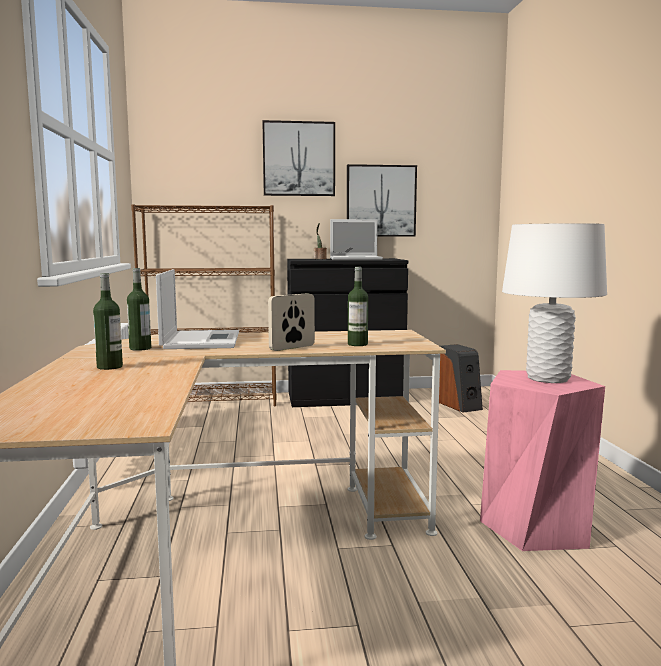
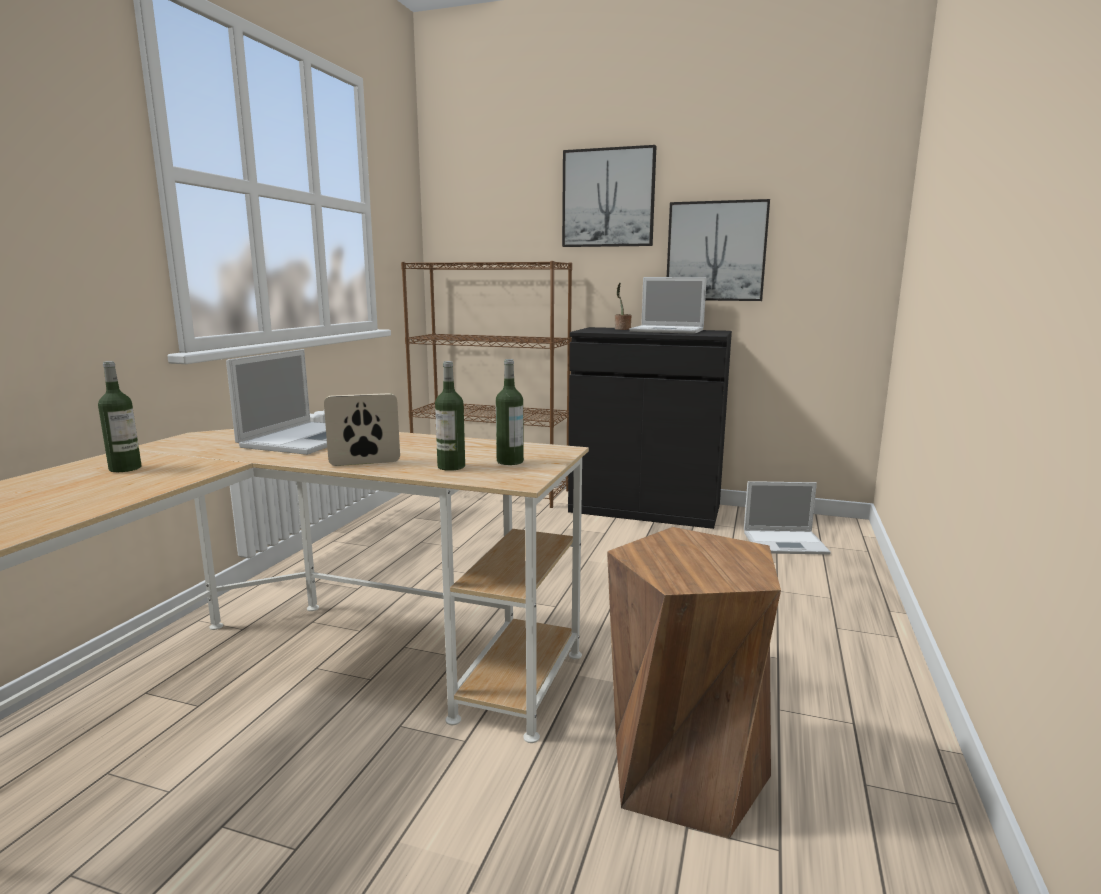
camera: 25 degrees right, 5 degrees up
bottle [127,268,151,351] -> bottle moved to [496,359,524,465]
speaker [439,344,483,413] -> laptop [744,481,831,555]
pink stool [480,370,605,551] -> brown stool [607,527,781,839]
white table lamp [502,223,607,383] -> none

